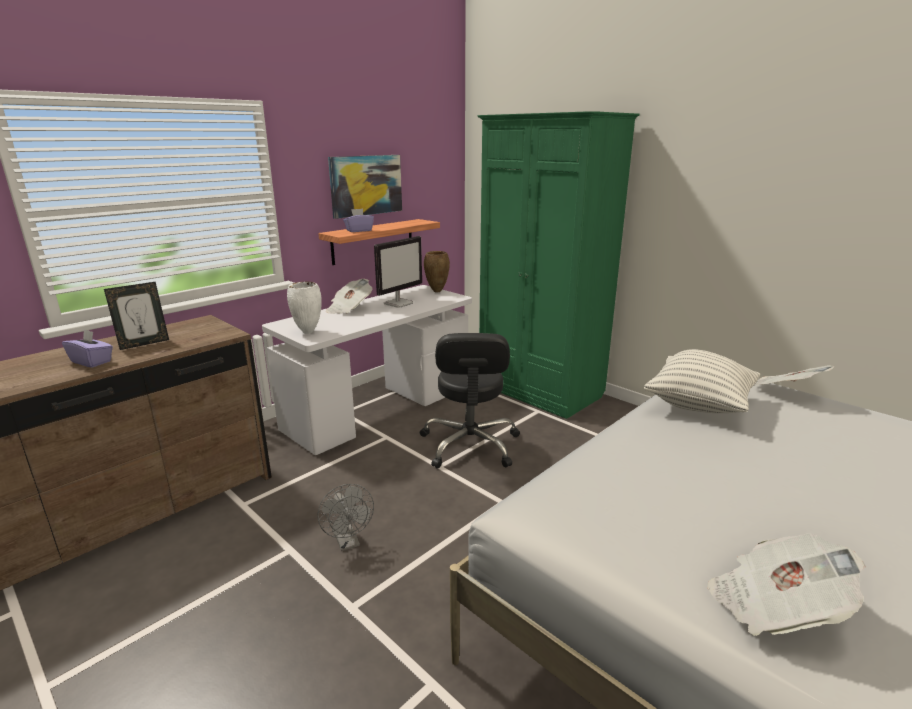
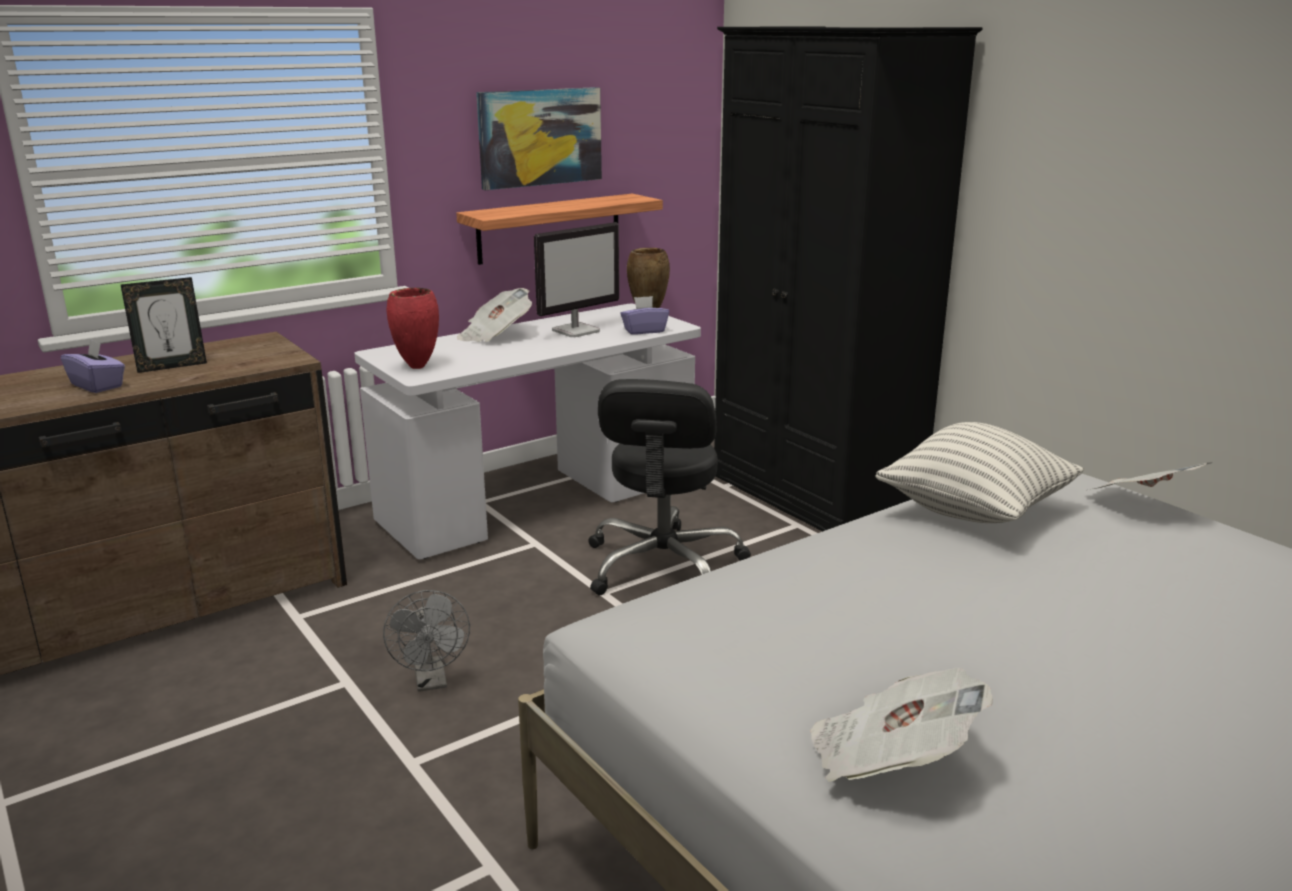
camera: 10 degrees right, 0 degrees up
white vase [287,282,322,334] -> red vase [386,288,439,369]
purple tissue box [343,208,374,232] -> purple tissue box moved to [620,296,669,335]
green wardrobe [478,111,640,419] -> black wardrobe [714,26,983,531]

